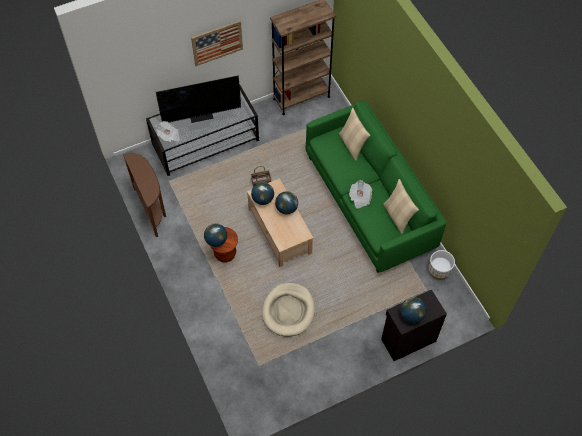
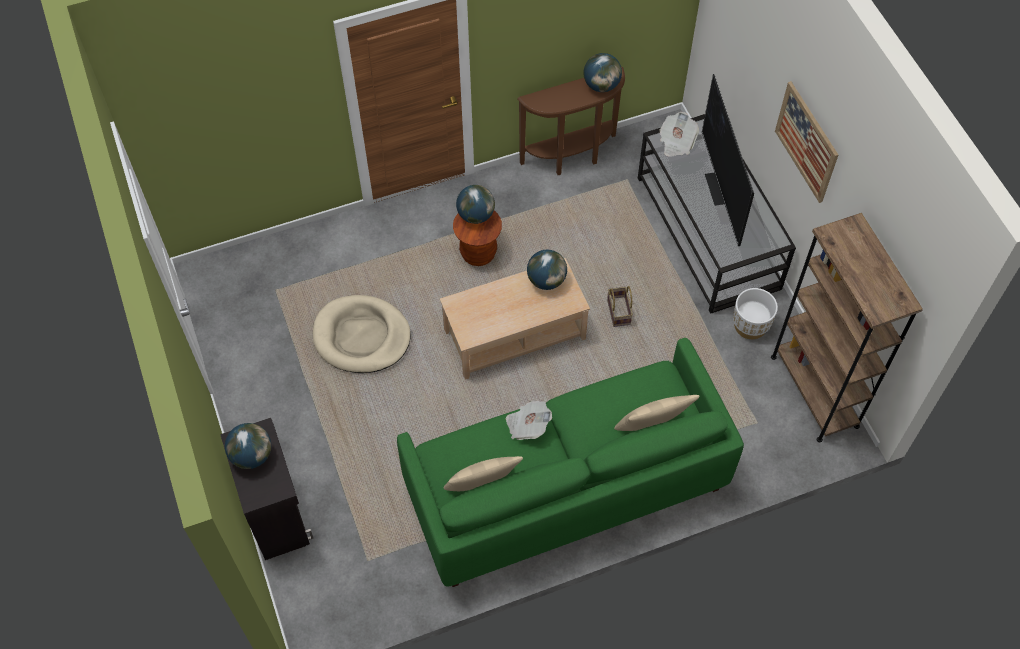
camera: 95 degrees right, 0 degrees up
globe [275,191,298,214] -> globe moved to [584,53,622,92]
white planter [429,250,455,280] -> white planter moved to [733,288,778,339]

